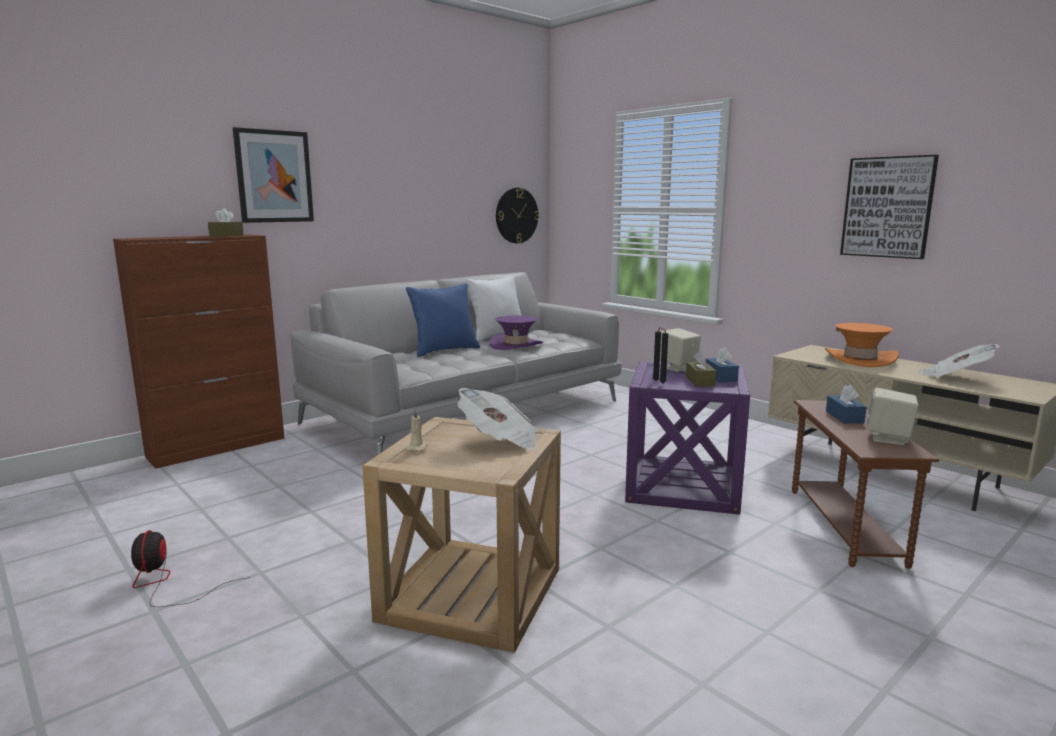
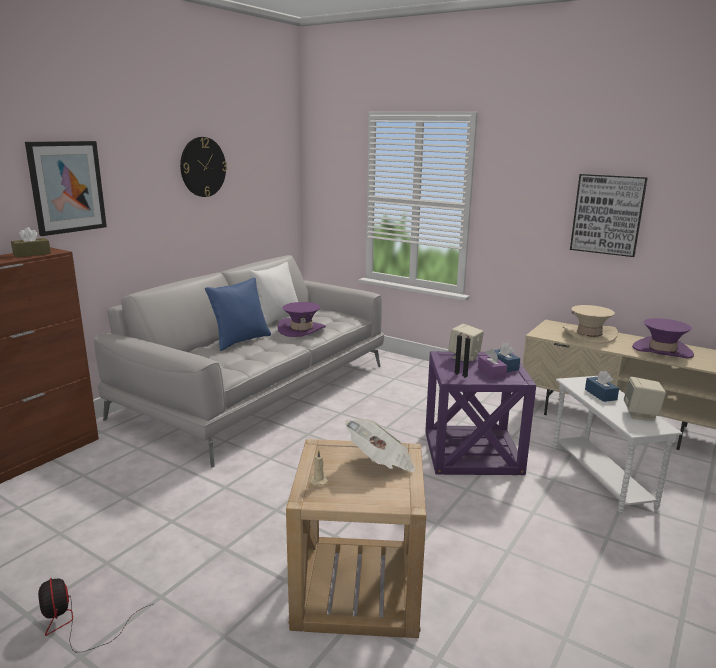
camera: 15 degrees left, 5 degrees up
wall clock [496,188,539,243] -> wall clock moved to [180,137,227,197]
brown tissue box [686,351,717,387] -> purple tissue box [478,349,507,379]
brown side table [792,400,939,569] -> white side table [553,376,682,514]
orange hat [825,323,899,367] -> beige hat [563,305,618,344]
newspaper [919,344,1000,377] -> purple hat [632,318,694,359]

